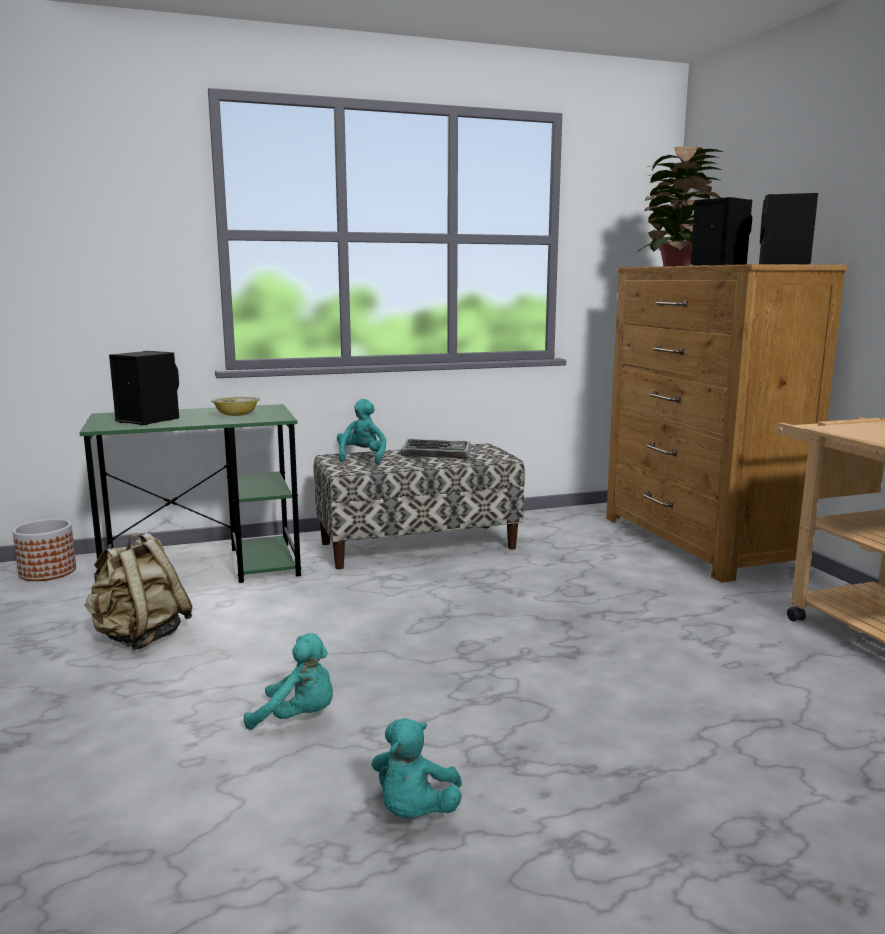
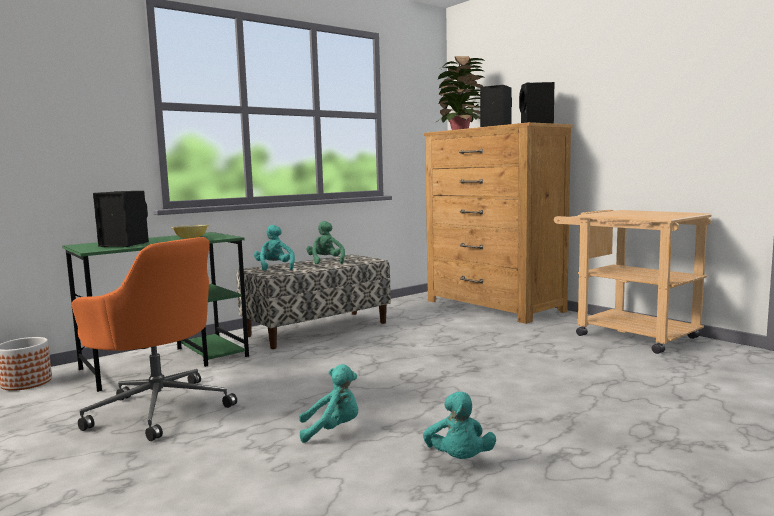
camera: 20 degrees left, 5 degrees down
beige backpack [85,533,192,650] -> orange office chair [72,237,237,441]
keyboard [401,439,472,459] -> green plush toy [306,221,345,264]

